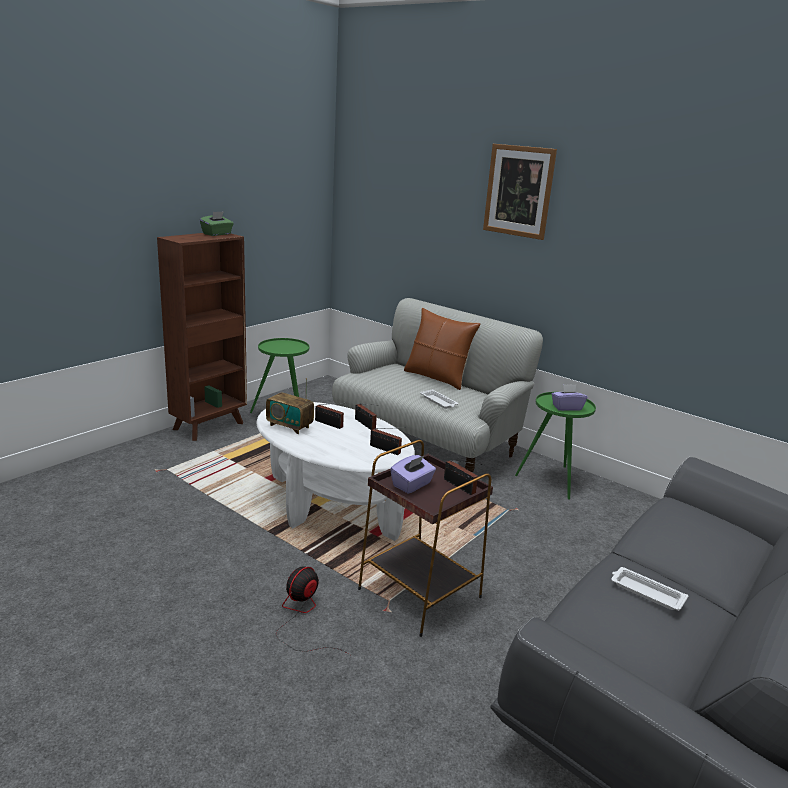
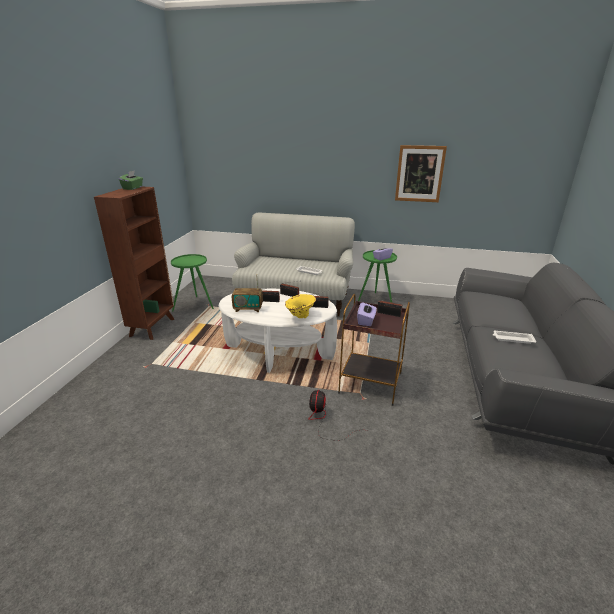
camera: 25 degrees left, 5 degrees up
brown pillow [404,308,481,390] -> none
picture [483,144,557,240] -> picture moved to [395,145,447,202]
none -> yellow vase [285,294,316,318]

